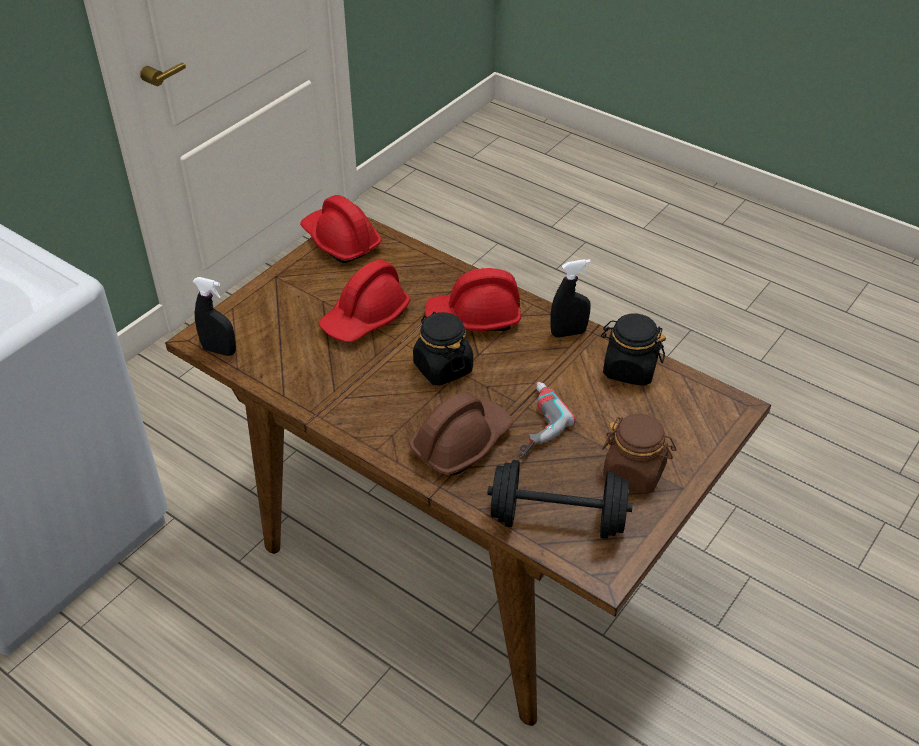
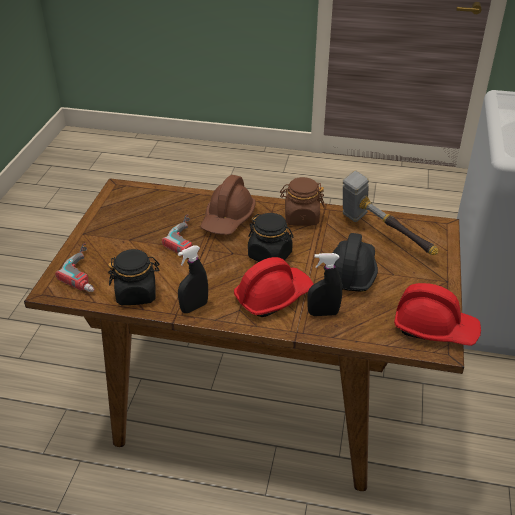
camera: 155 degrees right, 5 degrees down
black spray bottle [193,277,236,356] -> black spray bottle moved to [307,253,342,316]
red hard hat [319,260,411,342] -> black hard hat [325,233,378,292]
black dumbbell [487,460,633,539] -> none
brown jar [602,414,676,494] -> brown jar moved to [280,177,325,226]
none -> power drill [55,243,95,292]
none -> hammer [343,171,438,255]

